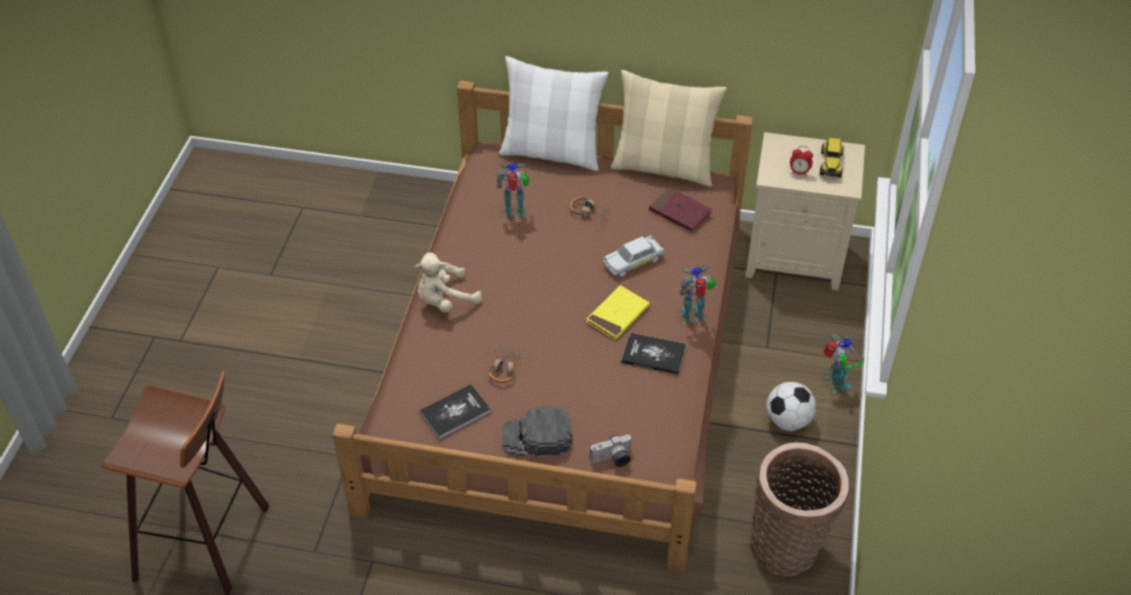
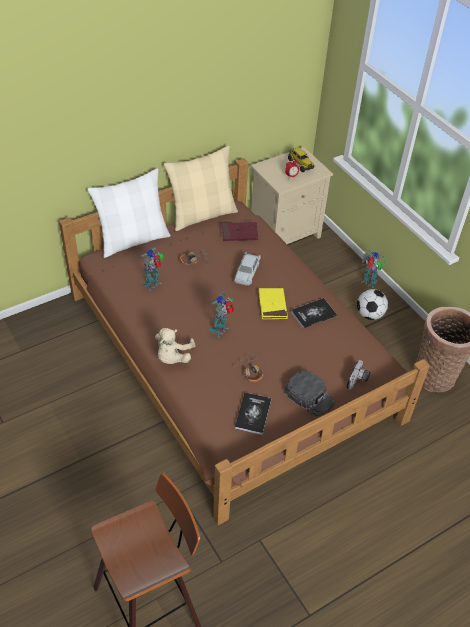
camera: 45 degrees left, 0 degrees up
black cap [502,406,572,457] -> black cap turned 90 degrees counterclockwise [285,370,335,417]
toy robot [680,266,716,324] -> toy robot moved to [209,293,234,338]

